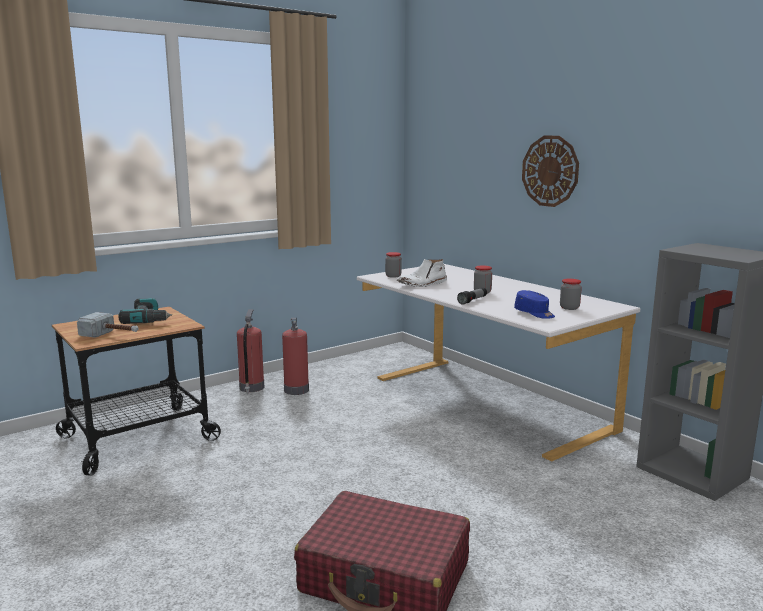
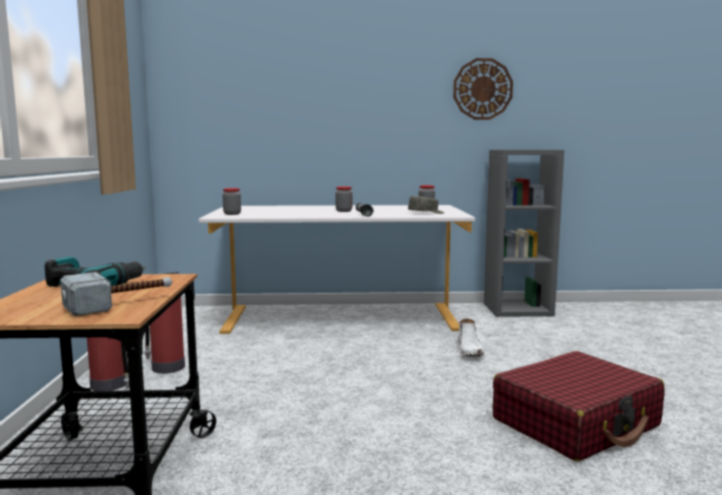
camera: 55 degrees left, 5 degrees down
white boot [397,259,447,287] -> white boot moved to [458,318,484,357]
blue cap [514,290,555,319] -> grey cap [408,196,445,214]
wall clock [522,136,579,207] -> wall clock moved to [453,58,513,120]

